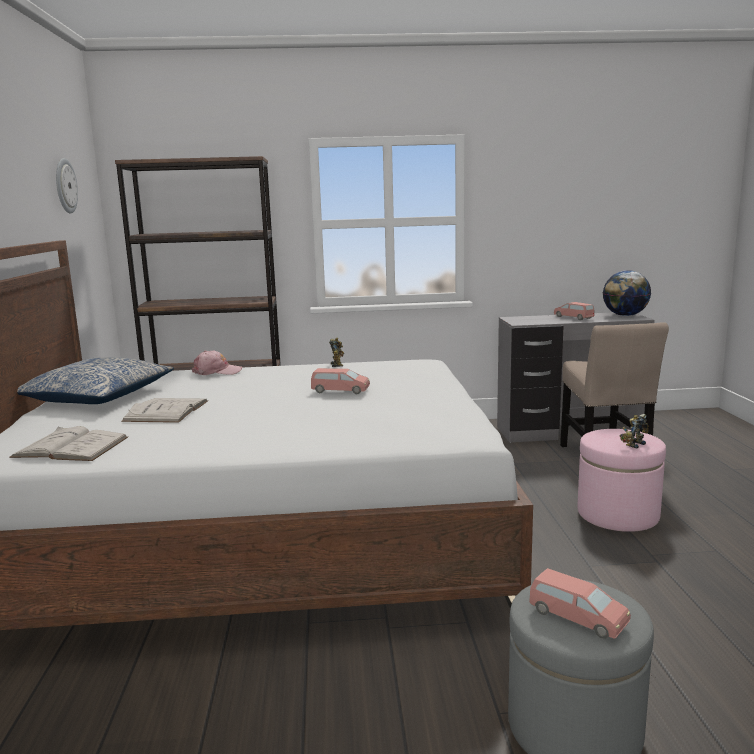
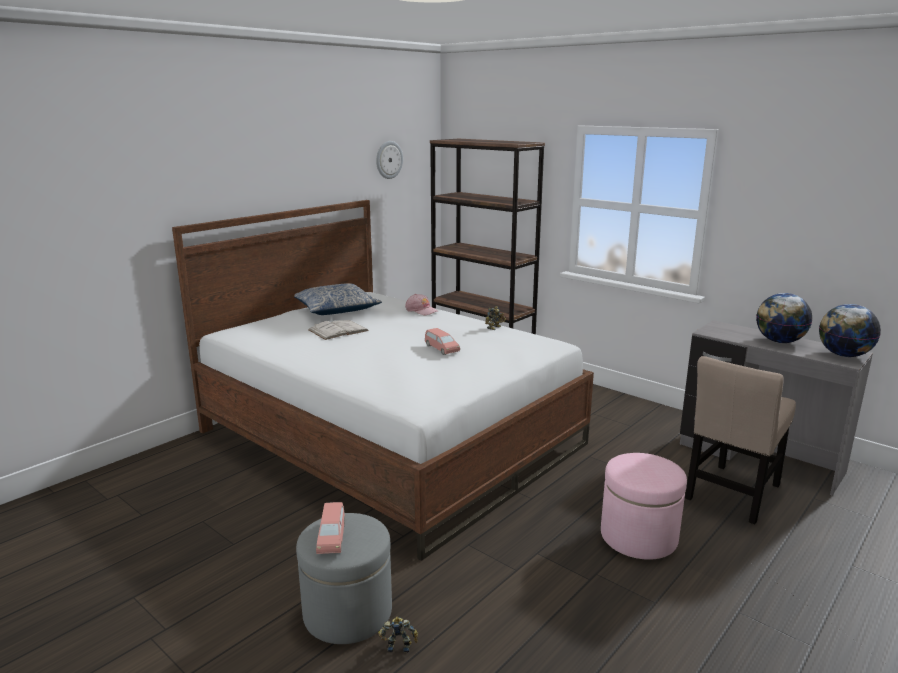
camera: 45 degrees right, 5 degrees up
white book [9,426,128,461] -> none
pink toy car [554,302,594,320] -> globe [756,293,812,343]
toy robot [619,414,649,448] -> toy robot moved to [378,617,418,653]

